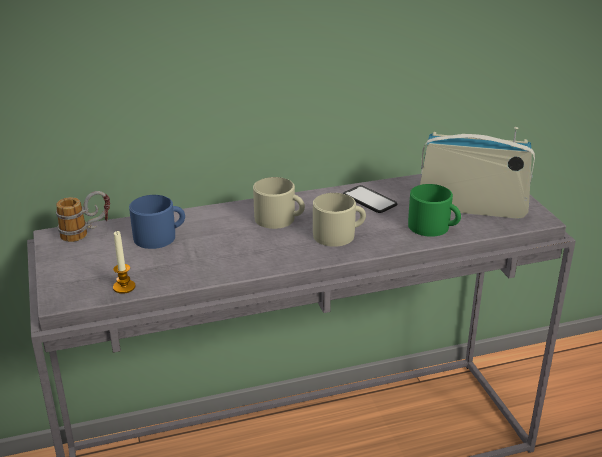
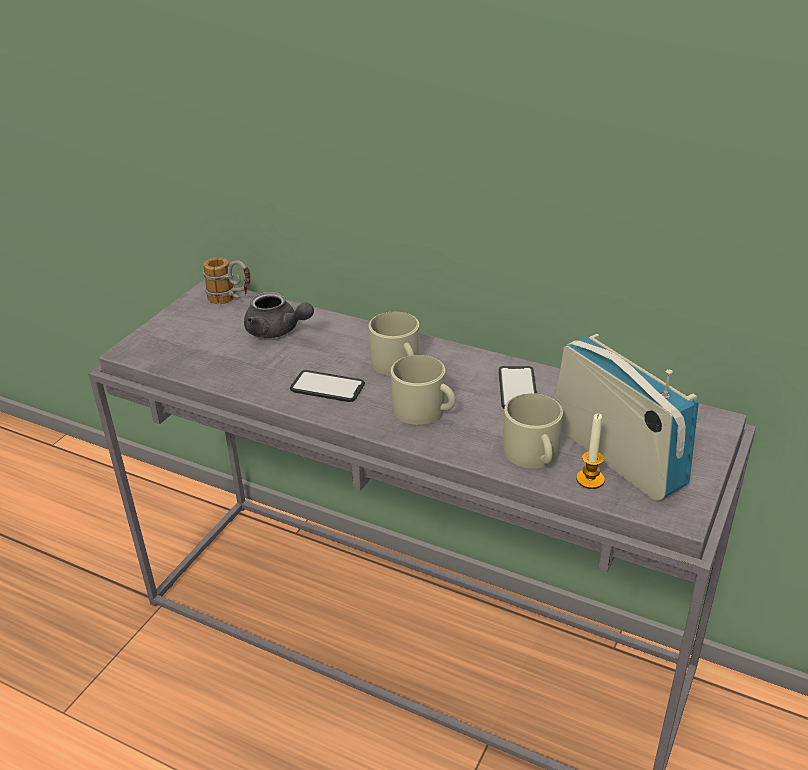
camera: 45 degrees right, 5 degrees up
candle [113,231,136,294] -> candle moved to [576,414,605,489]
blue mug [129,195,185,249] -> grey teapot [244,292,314,338]
green mug [408,184,461,237] -> beige mug [503,393,563,468]
none -> phone [290,370,365,402]

